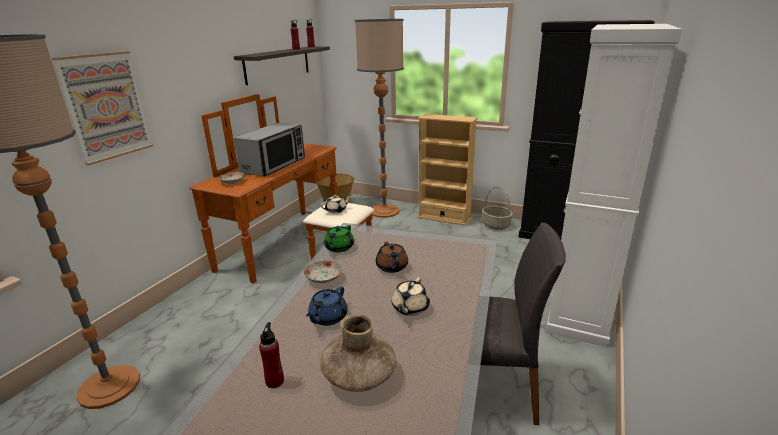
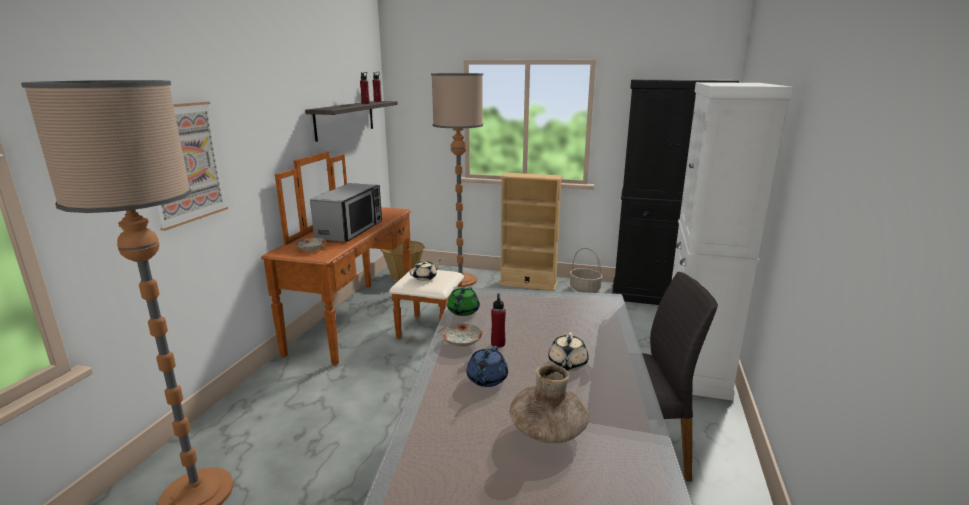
camera: 10 degrees left, 5 degrees down
red bottle [259,322,284,388] -> red bottle moved to [491,293,506,348]
brown teapot [376,242,408,273] -> none

